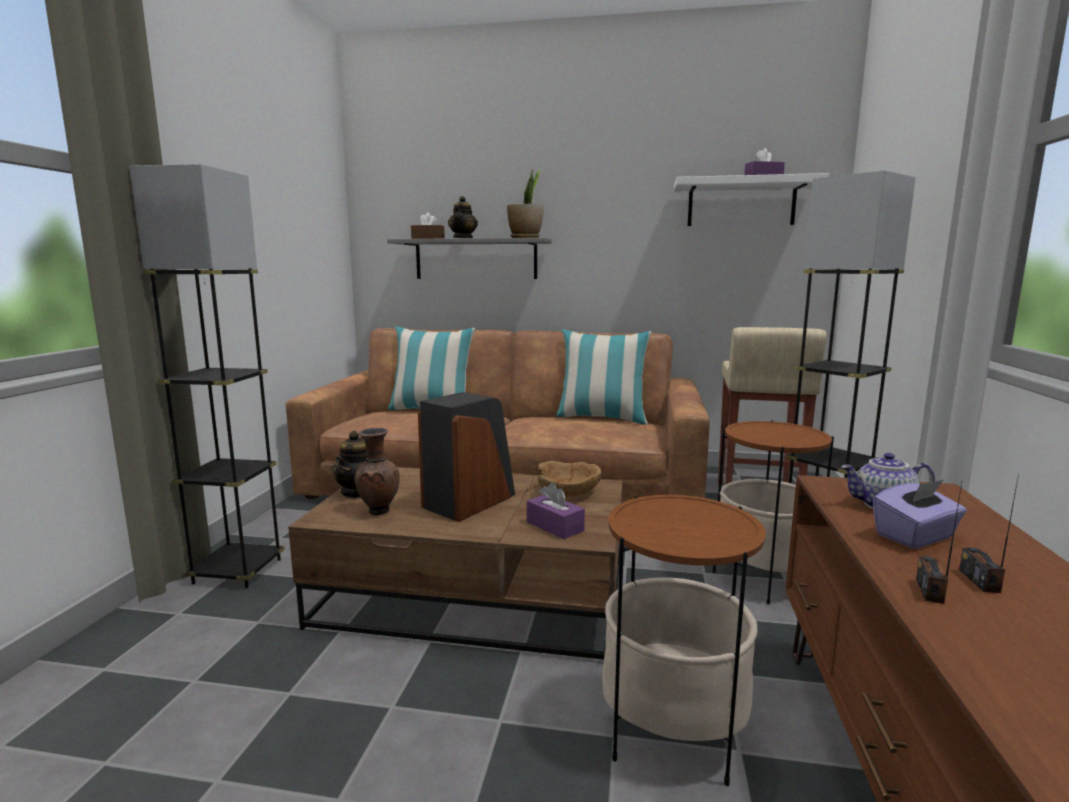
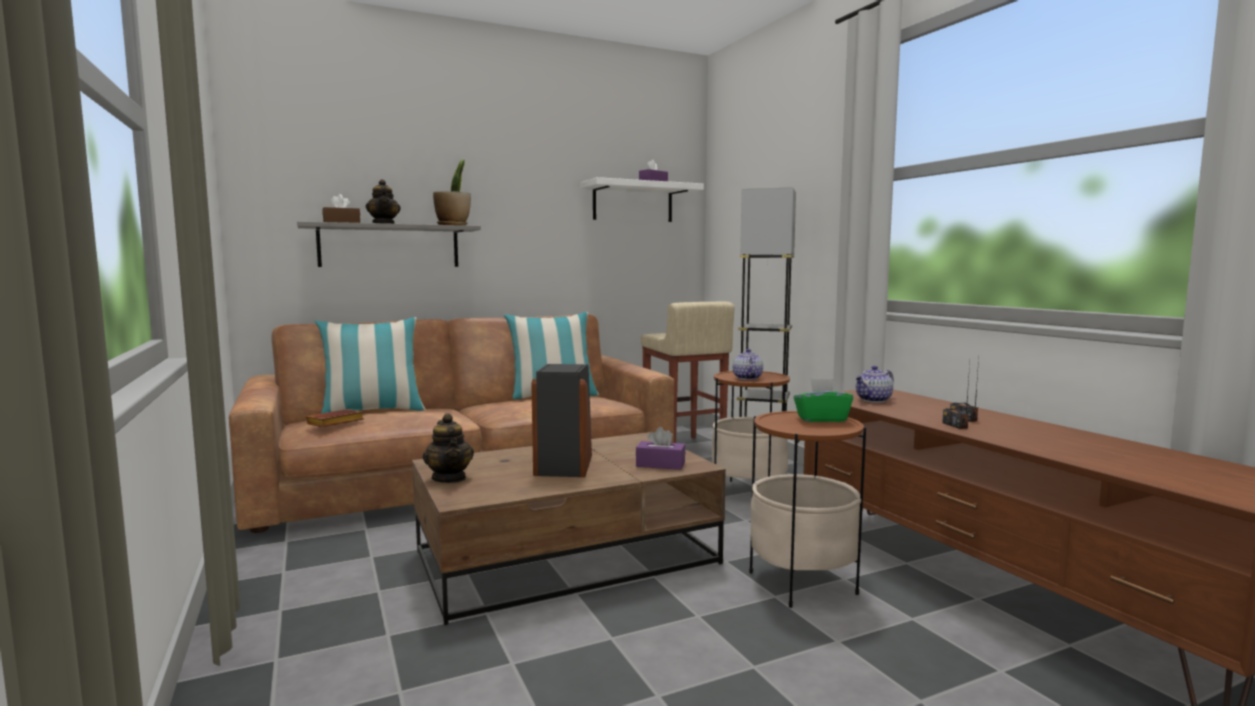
camera: 35 degrees left, 5 degrees down
grey floor lamp [129,164,285,589] -> none
brown vase [355,428,400,515] -> none
brown bowl [537,461,601,497] -> none
purple tissue box [873,479,967,549] -> none
none -> brown book [306,409,364,427]
none -> teapot [733,349,763,380]
none -> green tissue box [794,379,853,422]

